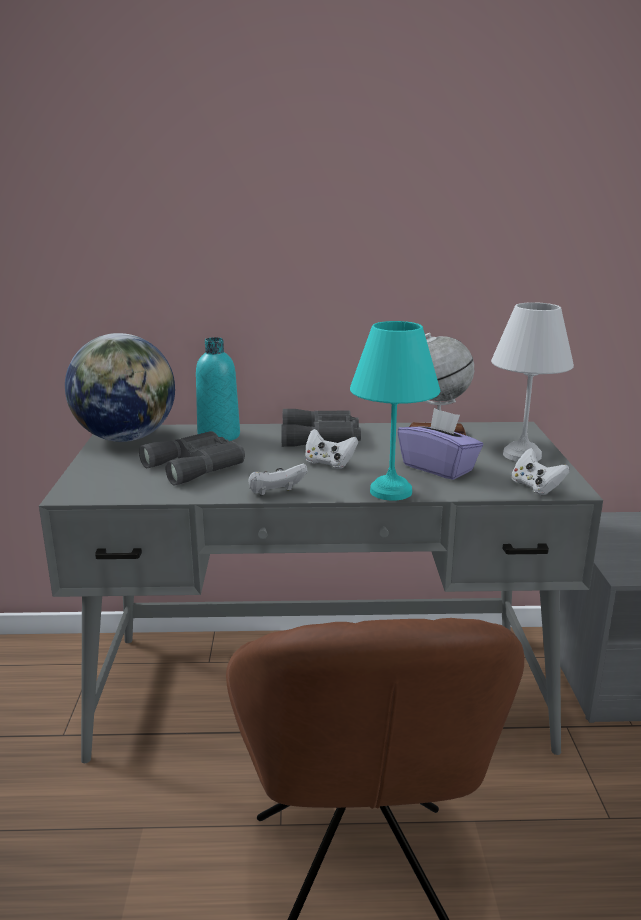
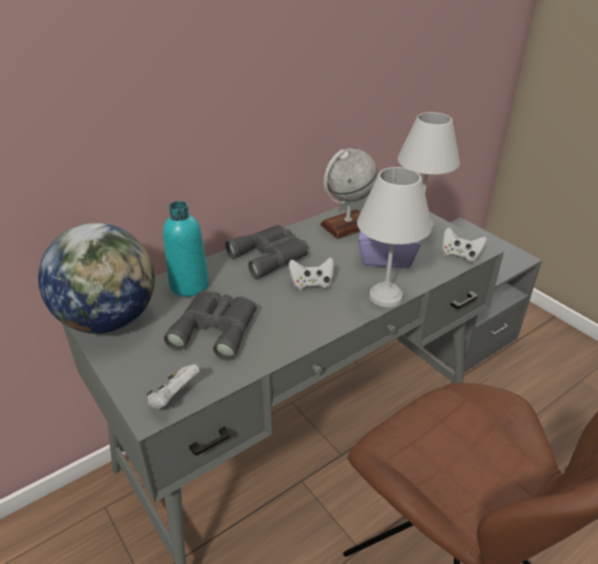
camera: 35 degrees left, 15 degrees up
white game controller [248,463,307,496] -> white game controller moved to [146,364,200,409]
turquoise table lamp [350,321,440,501] -> white table lamp [357,167,432,307]

